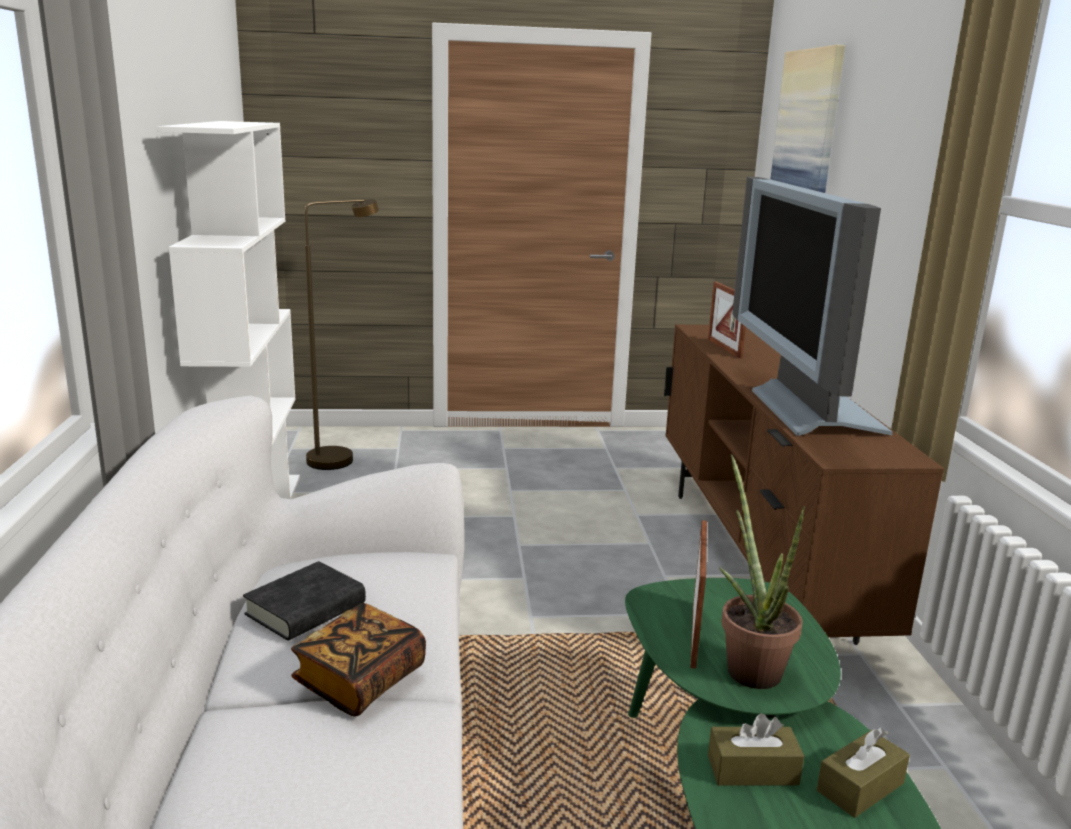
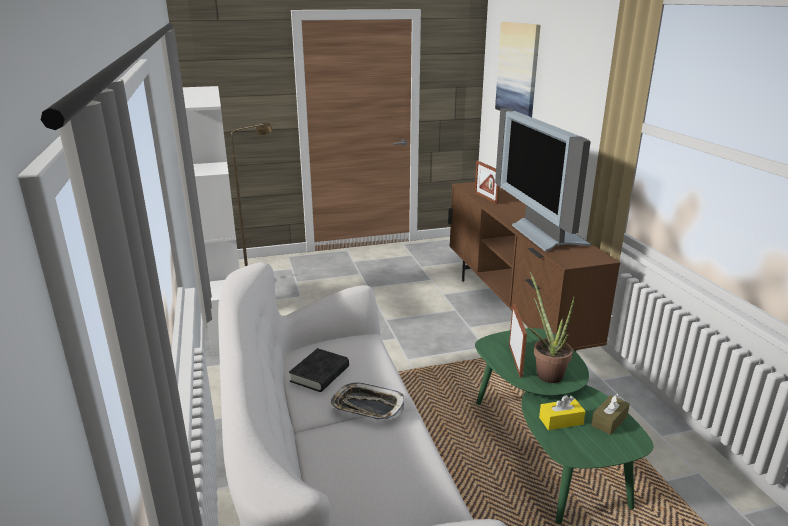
camera: 10 degrees left, 5 degrees up
book [291,603,426,717] -> tray [330,382,404,420]
brown tissue box [708,713,804,786] -> yellow tissue box [539,395,585,430]

